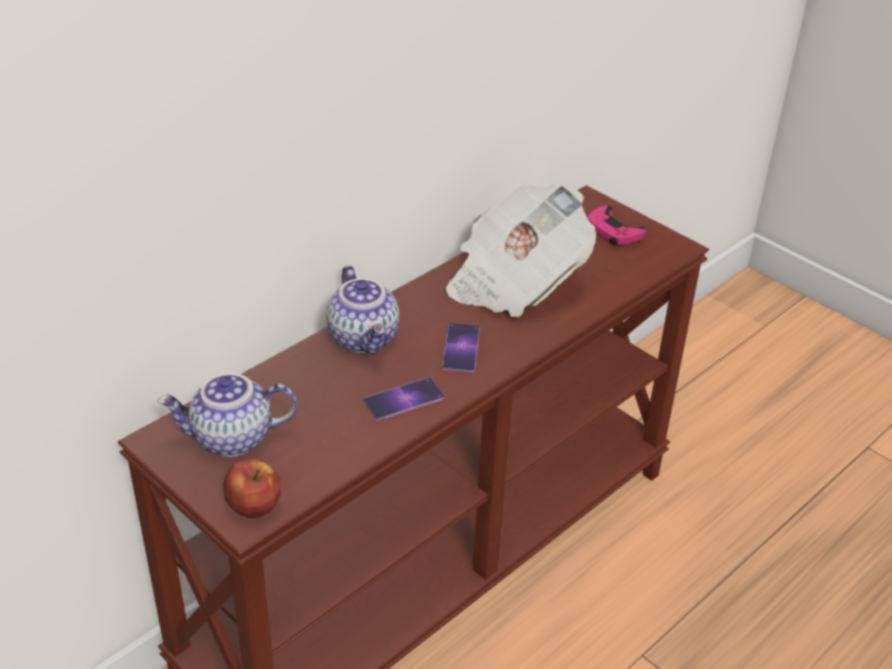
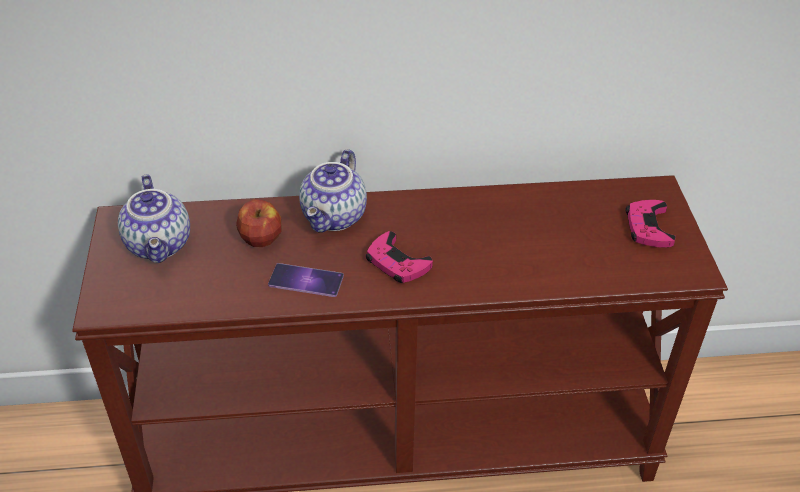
camera: 40 degrees right, 5 degrees up
teapot [157,373,297,457] -> teapot turned 135 degrees counterclockwise [118,174,190,263]
apple [223,459,281,518] -> apple moved to [236,199,282,247]
phone [442,323,480,372] -> pink game controller [366,231,433,283]
newspaper [446,184,596,317] -> none

